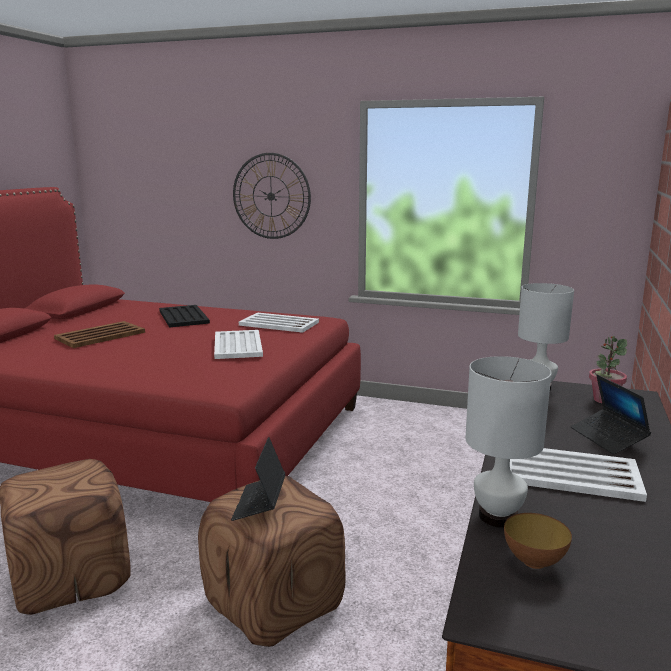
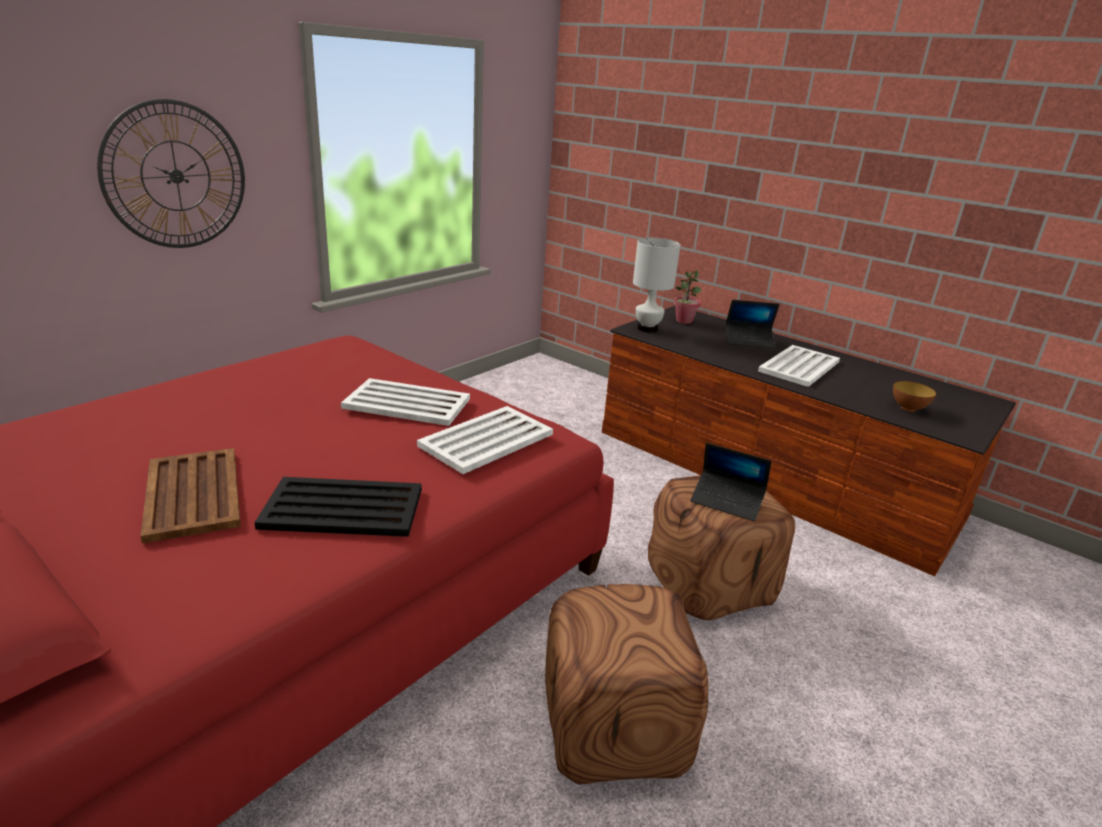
camera: 70 degrees left, 10 degrees up
black tray [159,305,210,328] -> black tray moved to [254,477,422,537]
white tray [239,313,319,333] -> white tray moved to [417,406,553,474]
white table lamp [465,356,552,528] -> none

